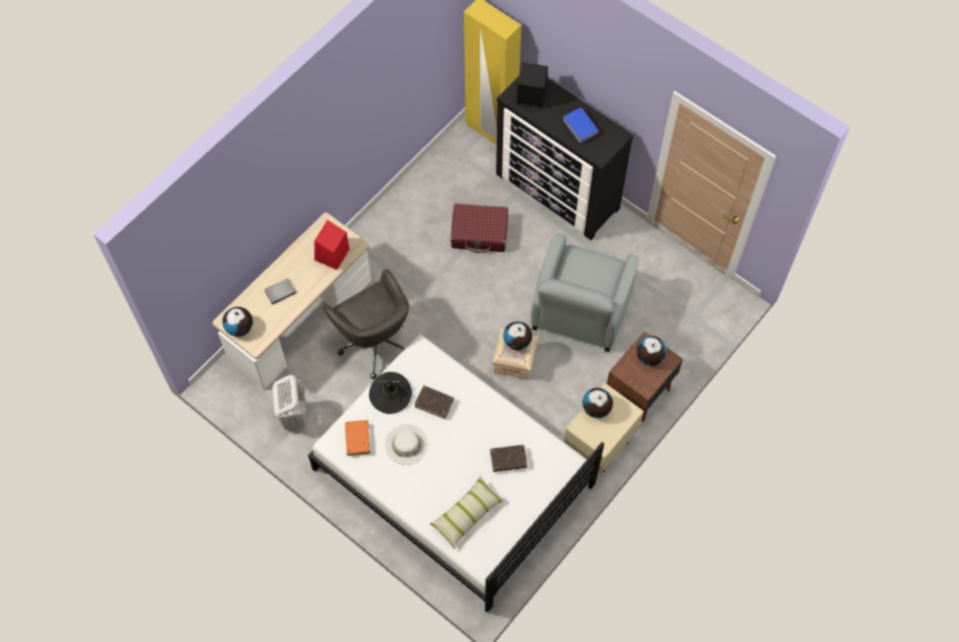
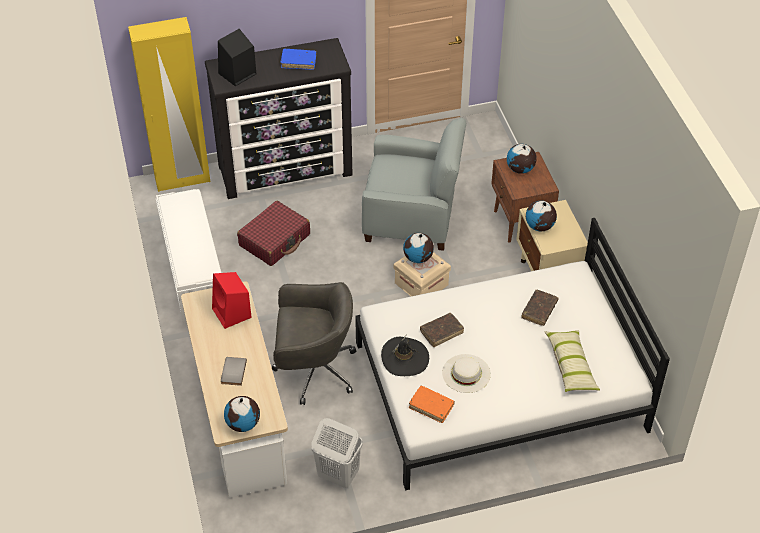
camera: 55 degrees left, 15 degrees down
grey armchair [531,234,639,352] -> grey armchair turned 45 degrees counterclockwise [362,118,466,251]
none -> white bench [156,189,221,325]

